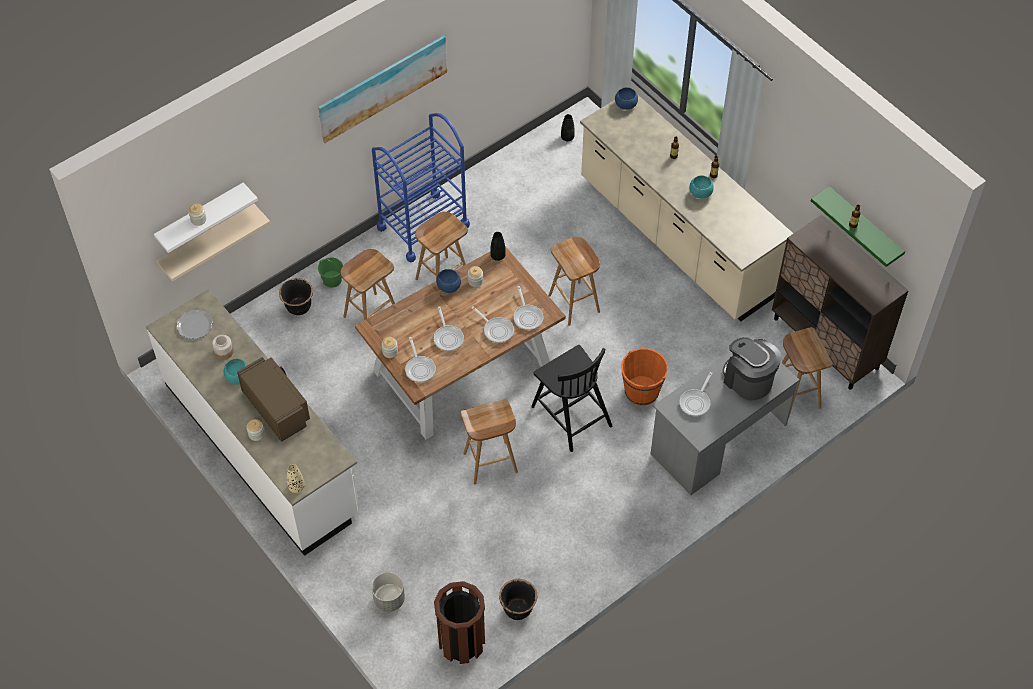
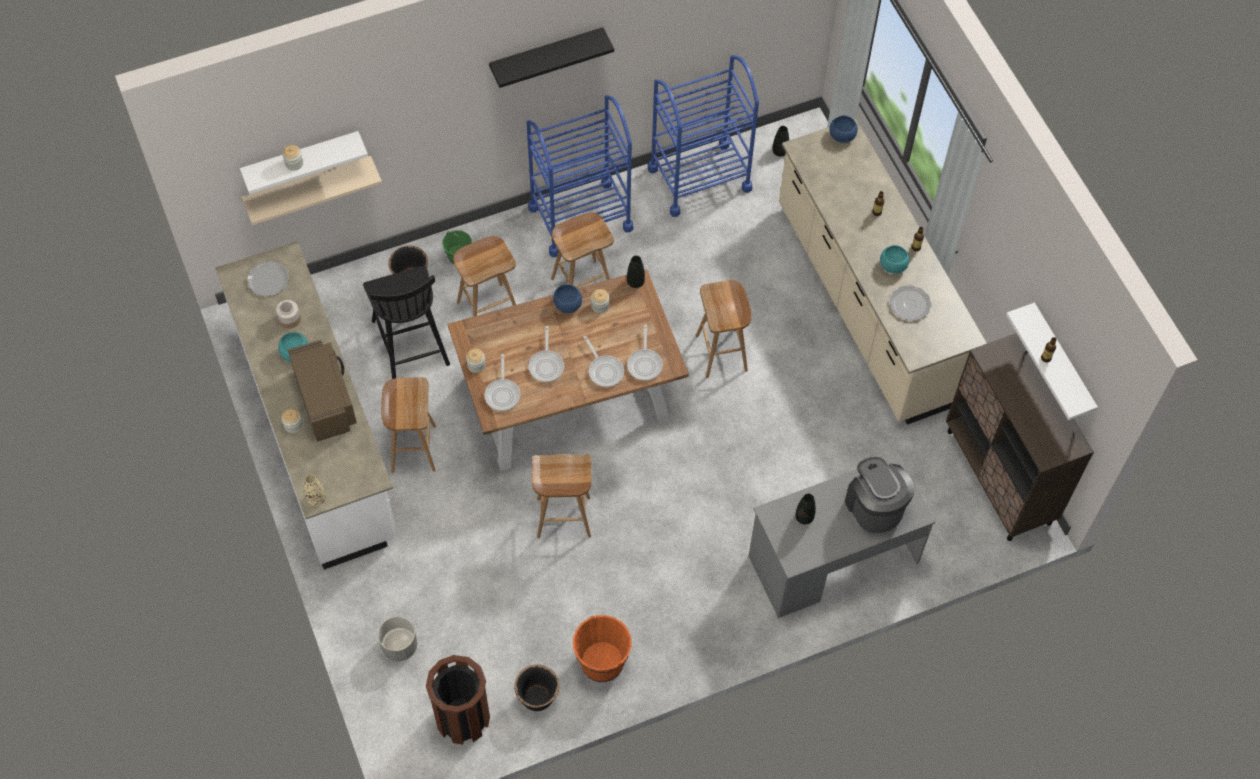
camera: 15 degrees right, 5 degrees up
picture [318,36,447,143] -> black shelf [489,27,614,88]
black chair [531,345,612,452] -> black chair moved to [363,265,450,379]
orange bucket [621,348,668,406] -> orange bucket moved to [573,615,632,682]
frying pan [679,372,712,416] -> black vase [795,494,816,524]
brown stool [782,327,833,416] -> brown stool moved to [382,377,436,473]
green shelf [811,186,905,267] -> white shelf [1006,303,1098,420]
none -> blue cart [648,55,759,217]
none -> plate [889,285,932,321]

